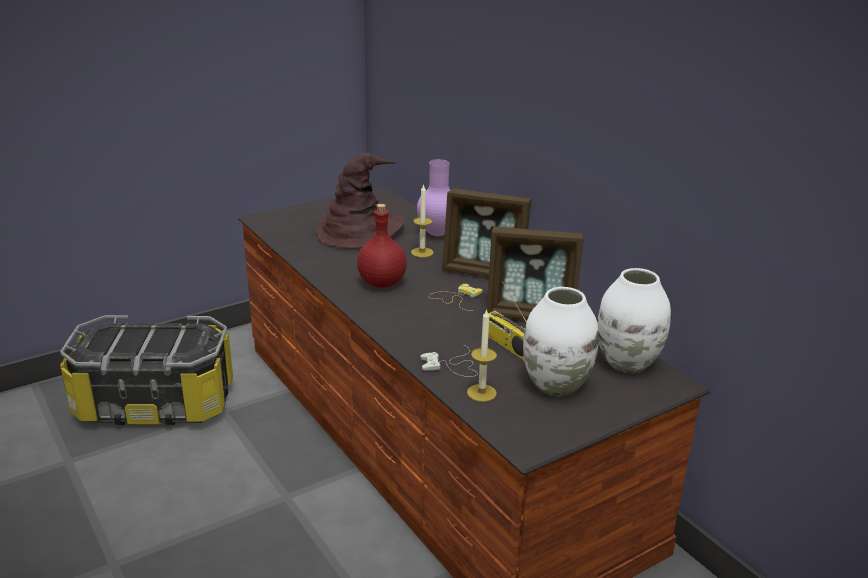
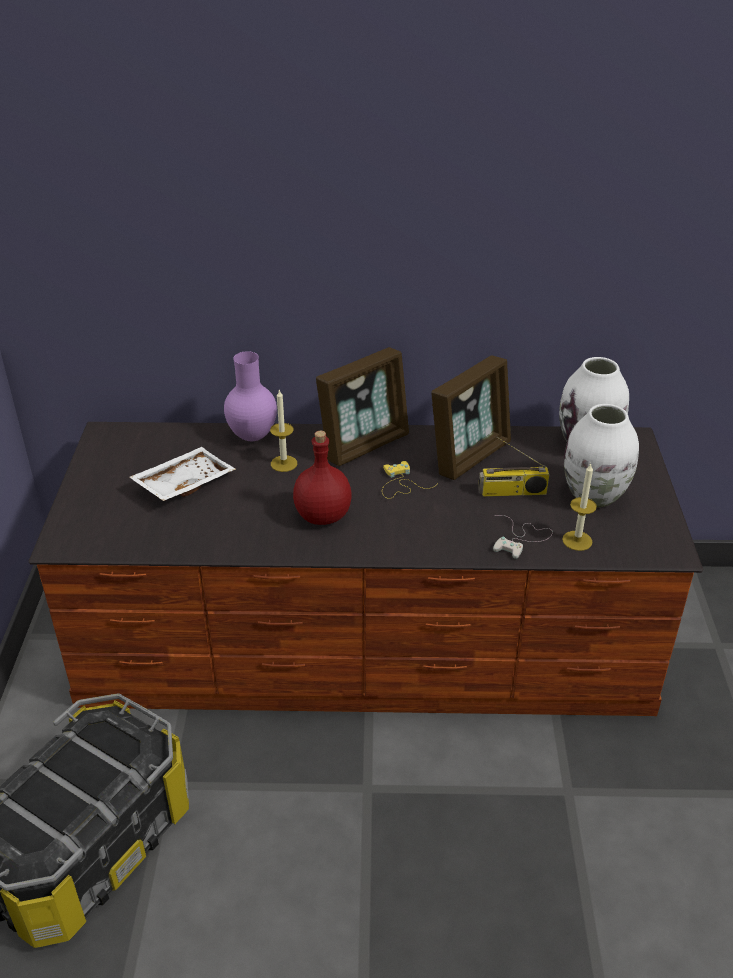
camera: 55 degrees left, 10 degrees up
brown hat [315,153,405,248] -> white tray [129,447,236,501]

